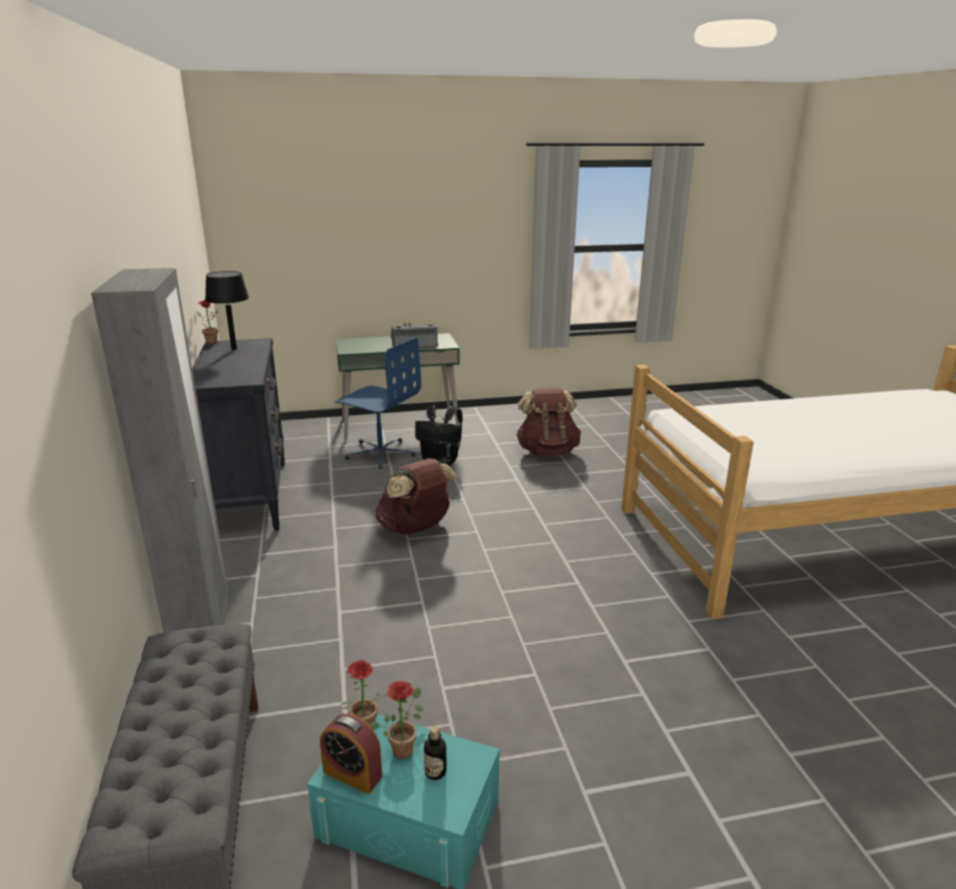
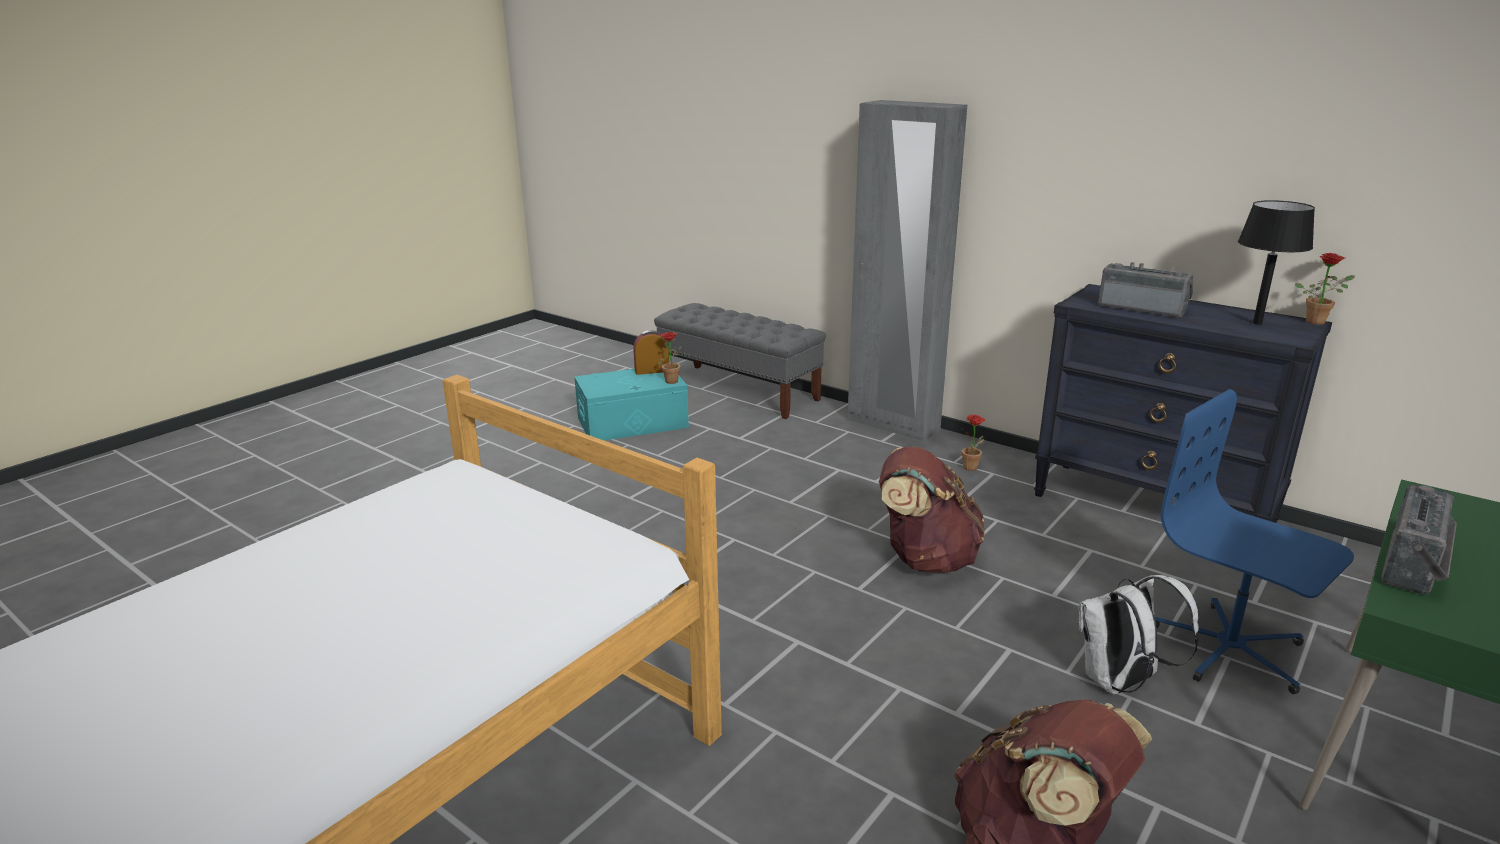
camera: 140 degrees right, 0 degrees up
blue office chair [335,338,421,469] -> blue office chair turned 60 degrees clockwise [1155,389,1354,694]
potted plant [369,681,423,759] -> potted plant moved to [961,414,985,471]
black backpack [415,405,463,466] -> white backpack [1078,575,1199,694]
bottle [424,726,447,780] -> none
none -> radio [1098,262,1193,318]

